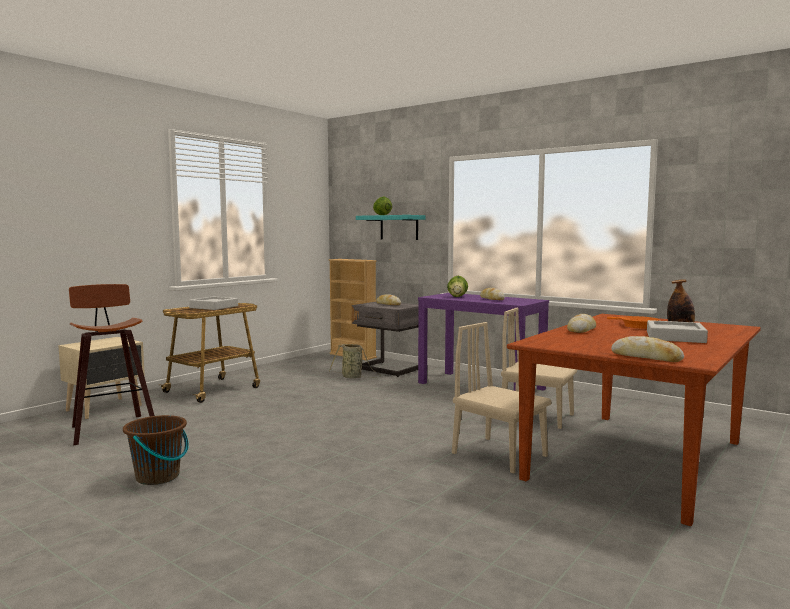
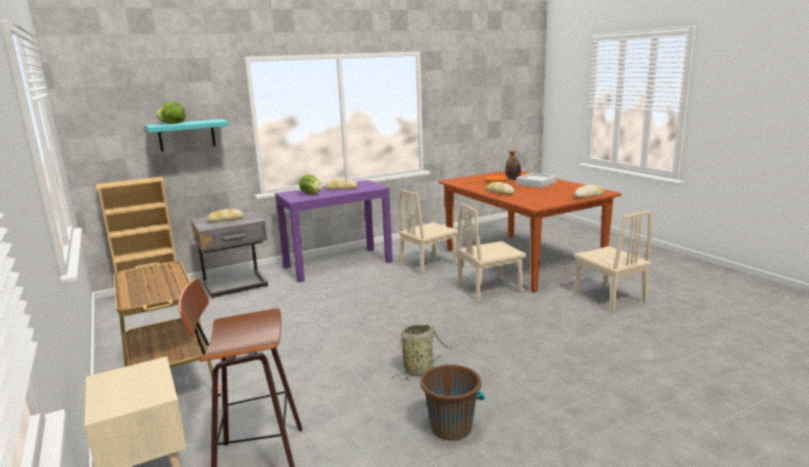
camera: 65 degrees left, 10 degrees up
grey tray [189,296,238,310] -> none
basket [329,344,381,378] -> basket moved to [392,324,453,380]
none -> beige chair [574,211,652,313]

